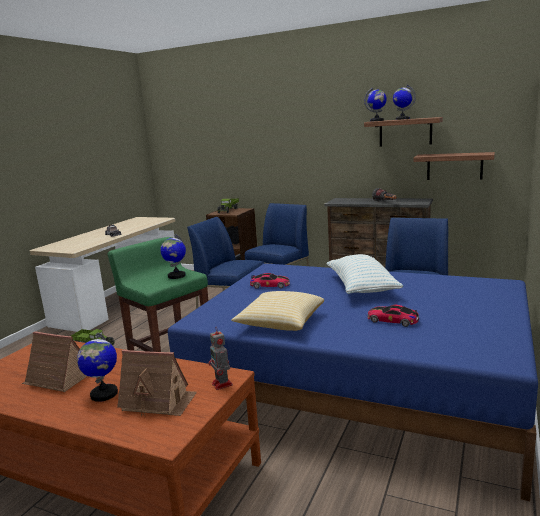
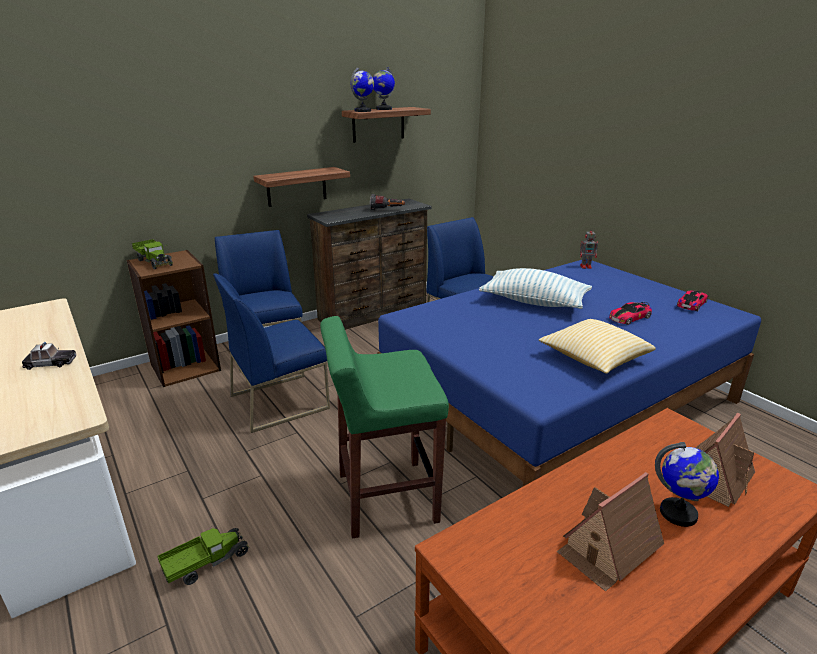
camera: 60 degrees left, 10 degrees up
globe [160,234,186,279] -> none
toy robot [208,327,233,390] -> toy robot moved to [580,227,598,269]
toy car [250,273,290,289] -> toy car moved to [677,290,708,311]
shelf [414,152,495,180] -> shelf moved to [253,167,350,207]

